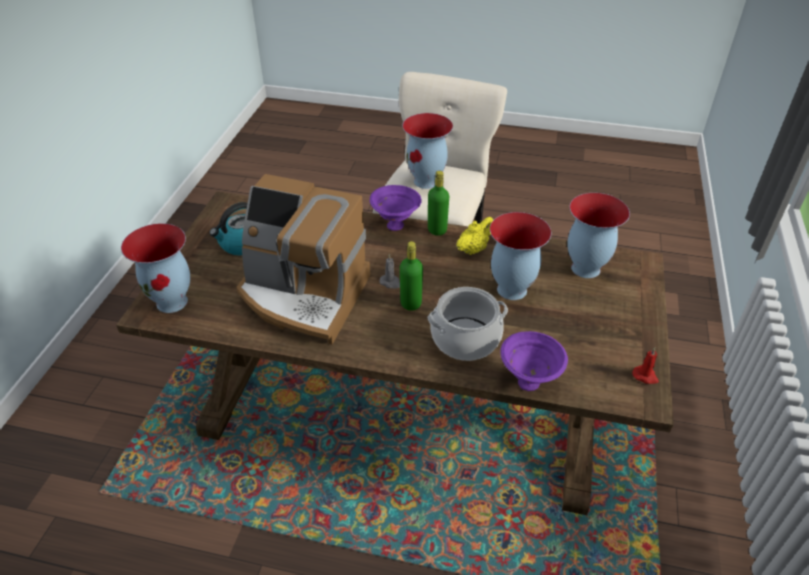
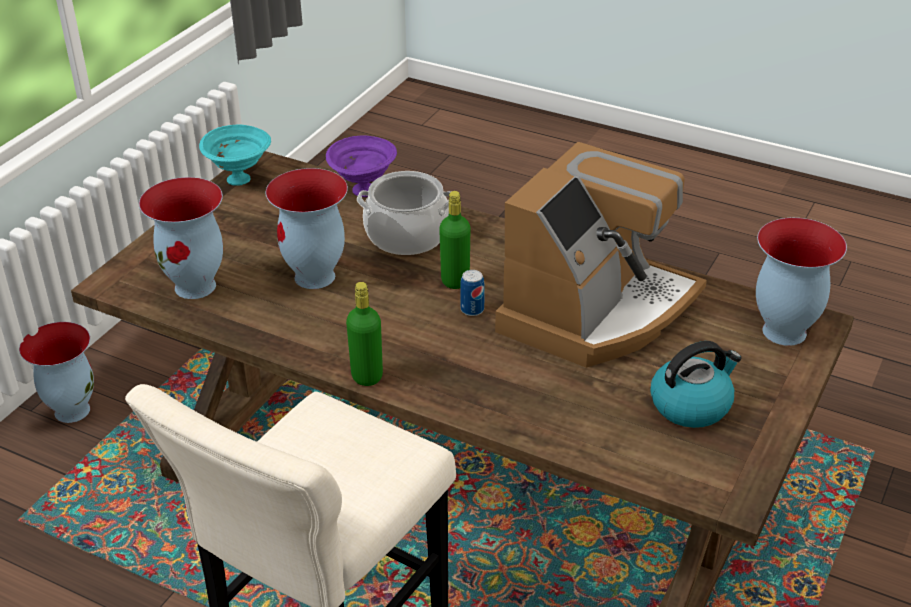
camera: 165 degrees left, 5 degrees down
coffee machine [236,174,370,345] -> coffee machine turned 90 degrees clockwise [495,142,707,368]
purple bowl [369,185,422,231] -> none
grey candle [380,254,400,288] -> can [460,270,485,316]
vase [402,113,453,189] -> vase moved to [19,322,94,423]
yellow teapot [456,217,493,255] -> none
red candle [632,347,659,384] -> turquoise bowl [199,125,271,185]

